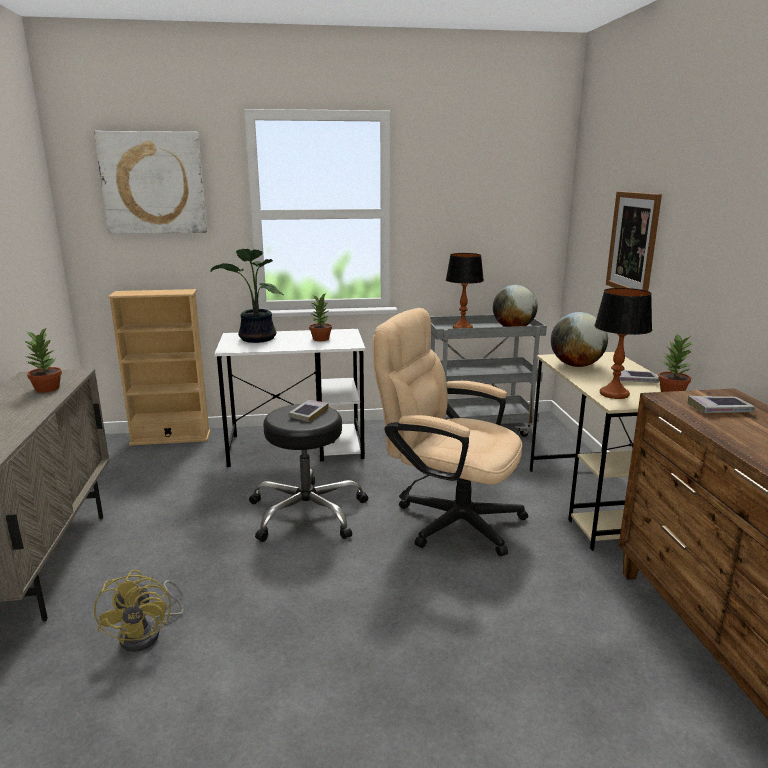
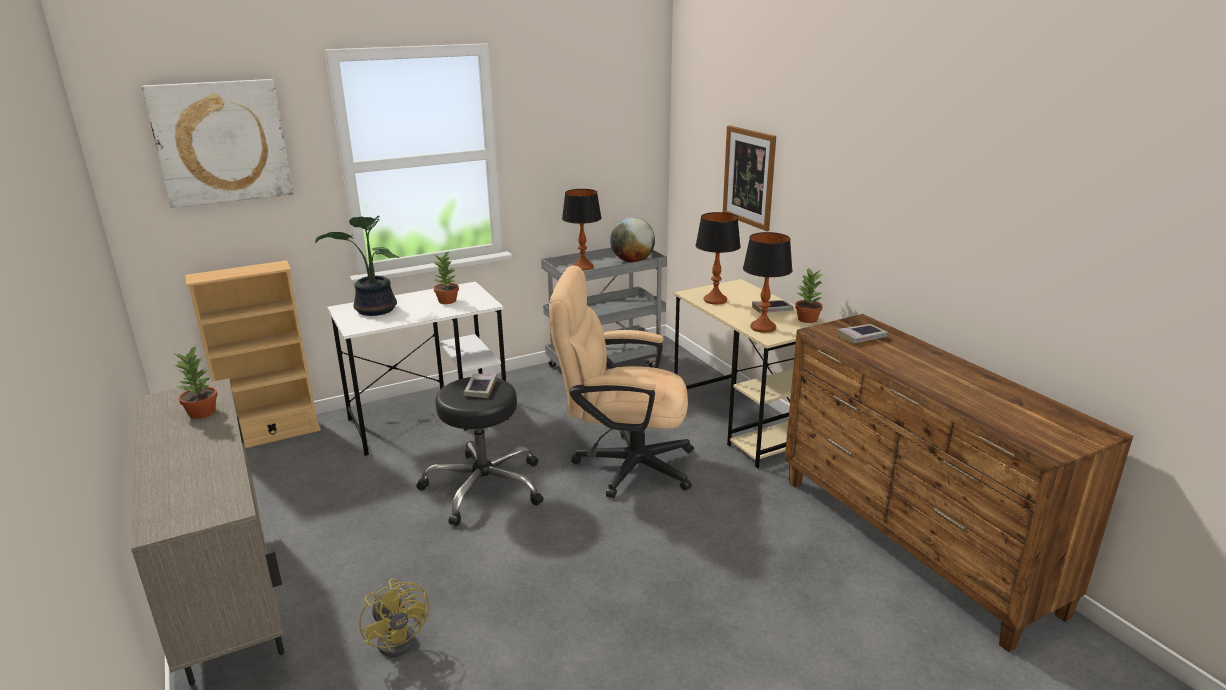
camera: 20 degrees left, 5 degrees up
globe [551,312,608,367] -> table lamp [696,212,741,305]

